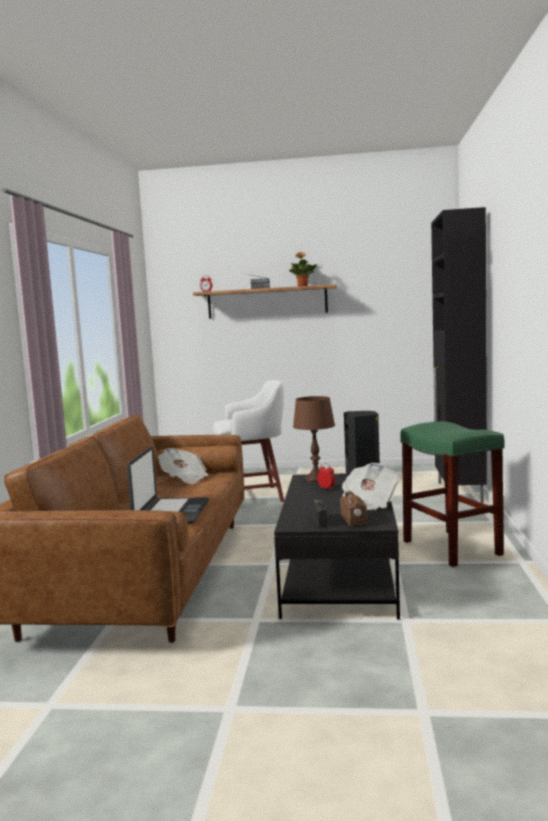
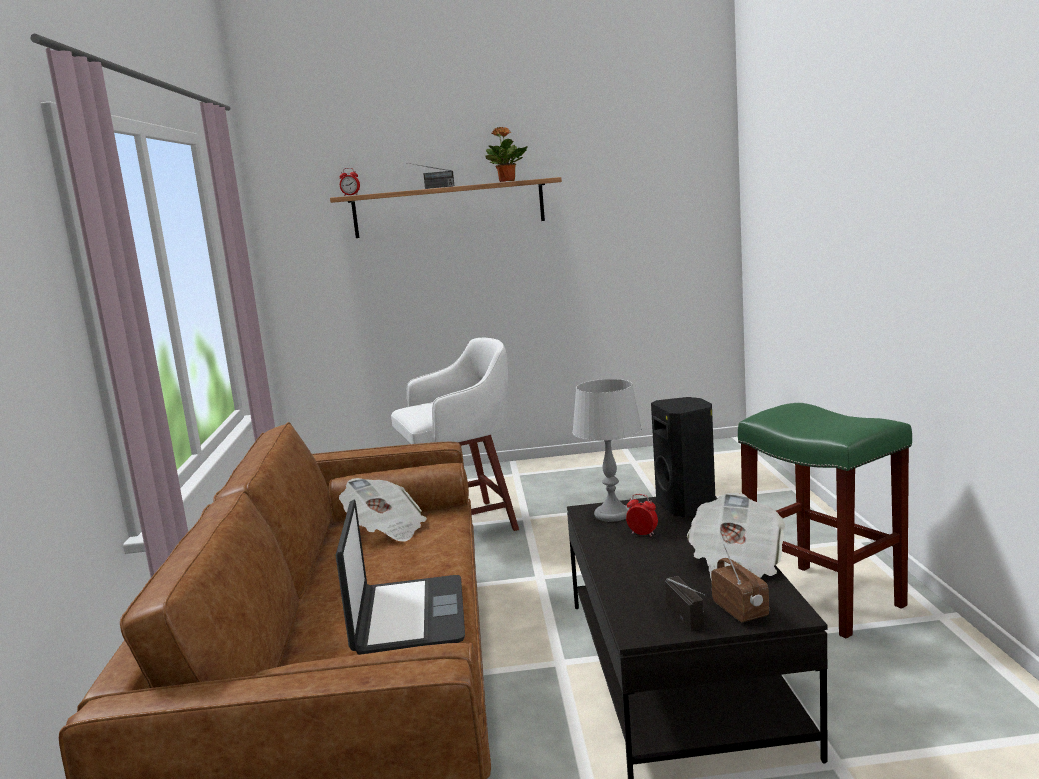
camera: 10 degrees left, 5 degrees up
brown table lamp [293,396,335,482] -> grey table lamp [572,379,642,522]
black cabinet [431,207,487,503] -> none

